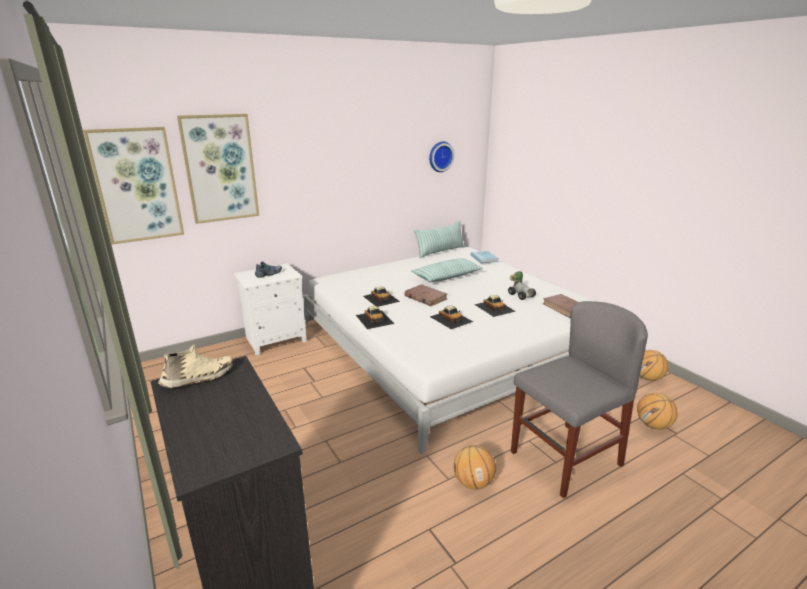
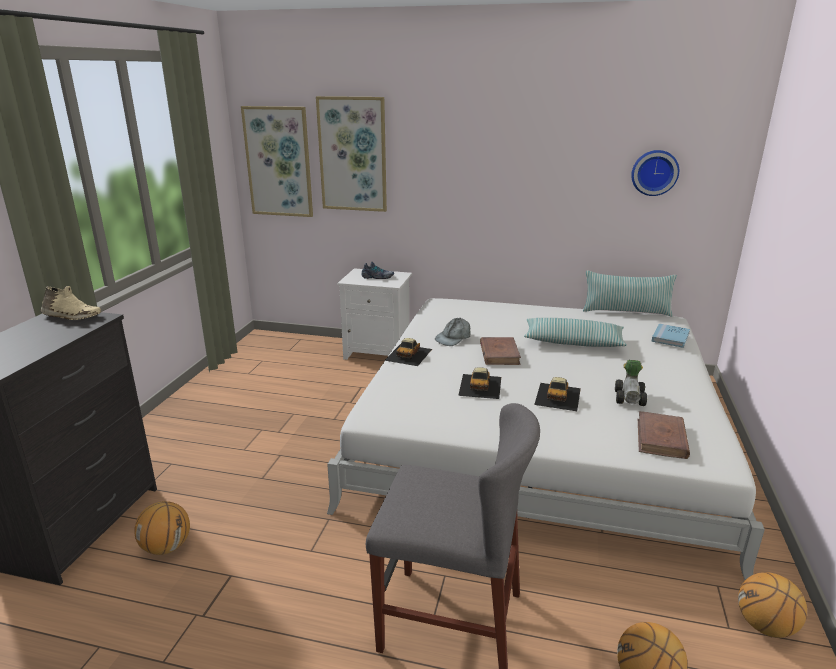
camera: 45 degrees right, 0 degrees up
toy car [363,286,400,307] -> grey cap [435,317,470,346]
basketball [454,445,496,489] -> basketball moved to [134,501,190,555]

